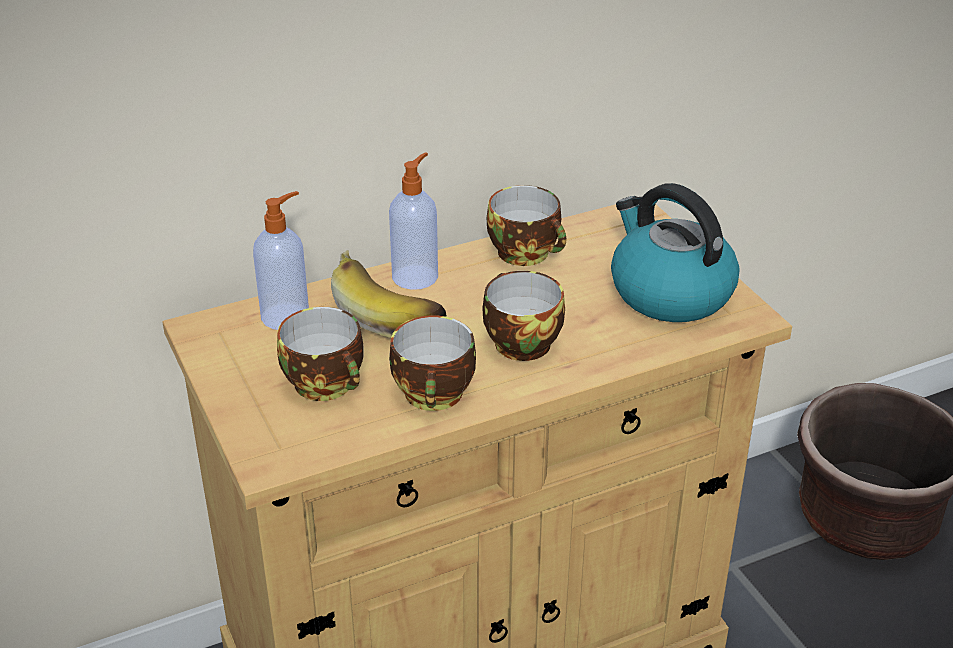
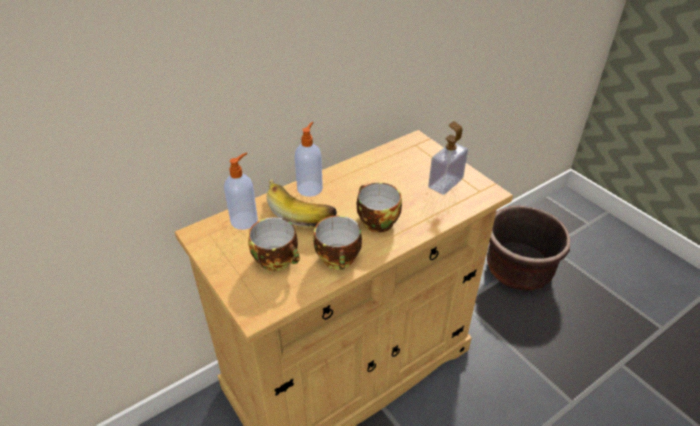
camera: 10 degrees left, 5 degrees up
cup [487,185,566,266] -> none
kettle [611,183,739,322] -> soap dispenser [428,121,468,195]

